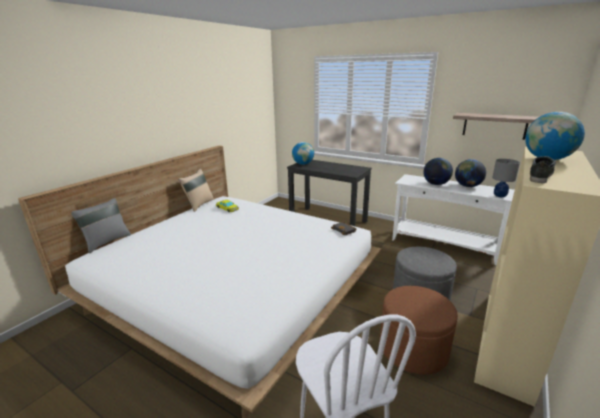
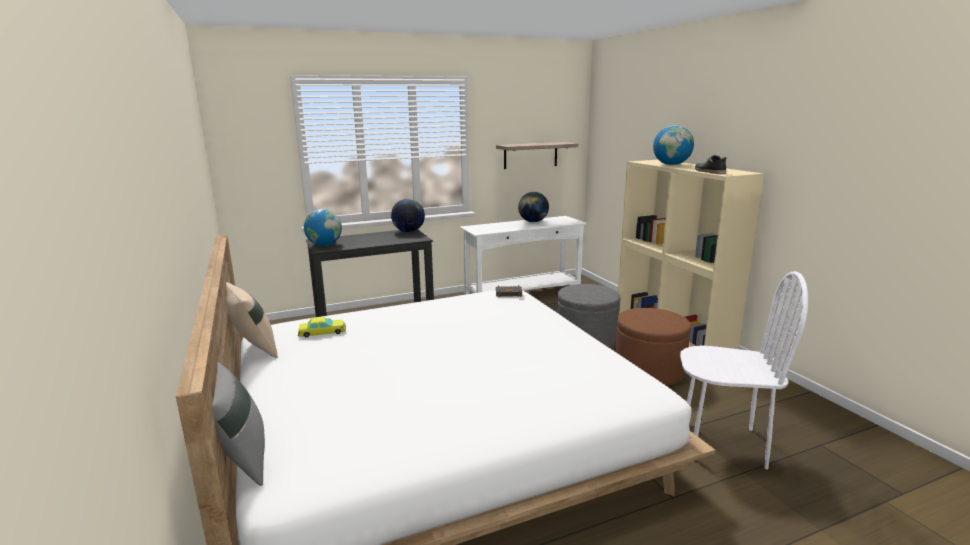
camera: 55 degrees left, 5 degrees down
globe [423,158,453,185] -> globe moved to [391,199,425,232]
grey table lamp [492,159,520,197] -> none

